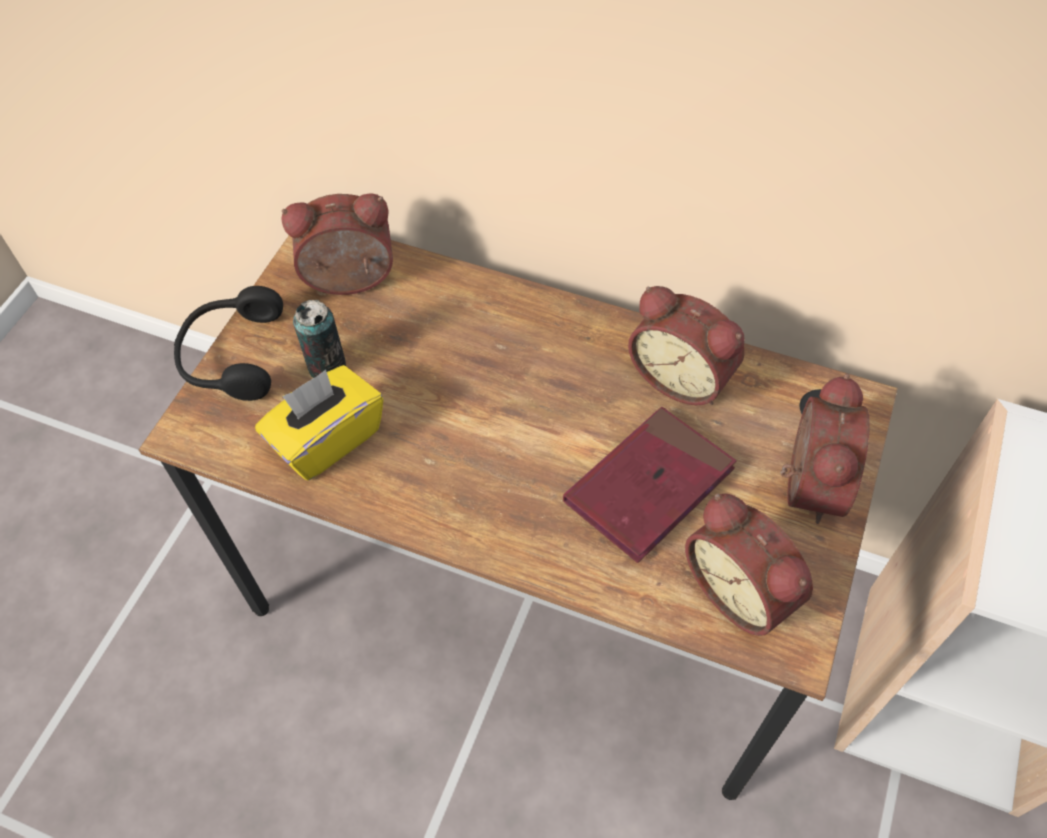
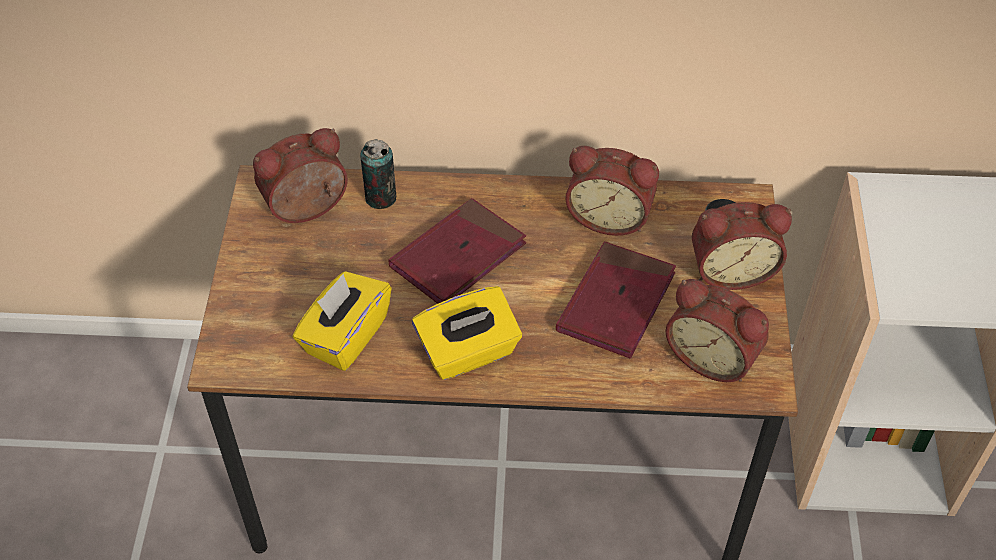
camera: 20 degrees left, 5 degrees down
black headphones [174,286,283,401] -> none
can [293,300,346,378] -> can moved to [360,139,396,209]
alarm clock [780,374,870,524] -> alarm clock turned 90 degrees clockwise [692,202,792,290]
none -> red book [389,198,526,304]
none -> yellow tissue box [412,286,522,380]

